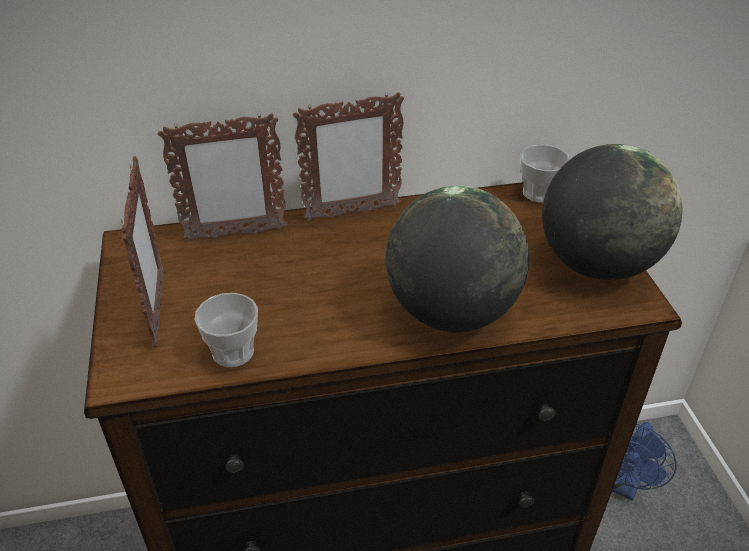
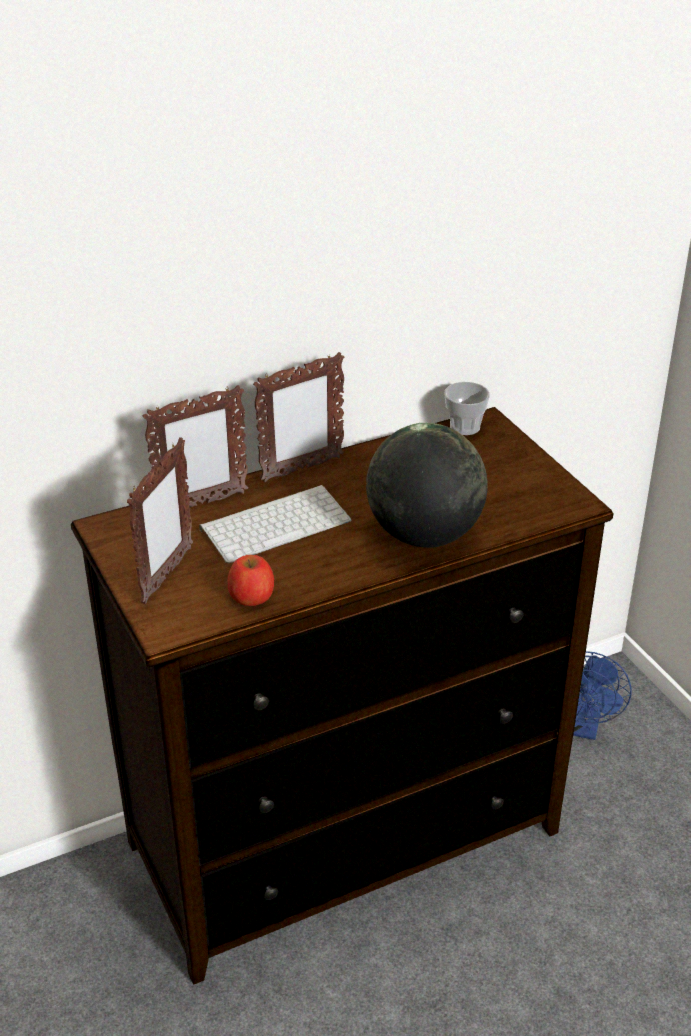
camera: 15 degrees left, 5 degrees down
picture frame [121,156,164,347] -> picture frame turned 45 degrees clockwise [127,437,193,604]
cup [194,293,258,367] -> apple [228,555,274,606]
globe [542,144,682,280] -> none
none -> keyboard [199,485,352,563]

